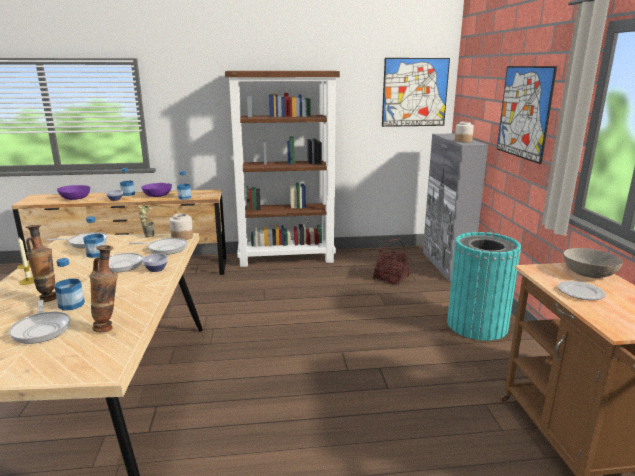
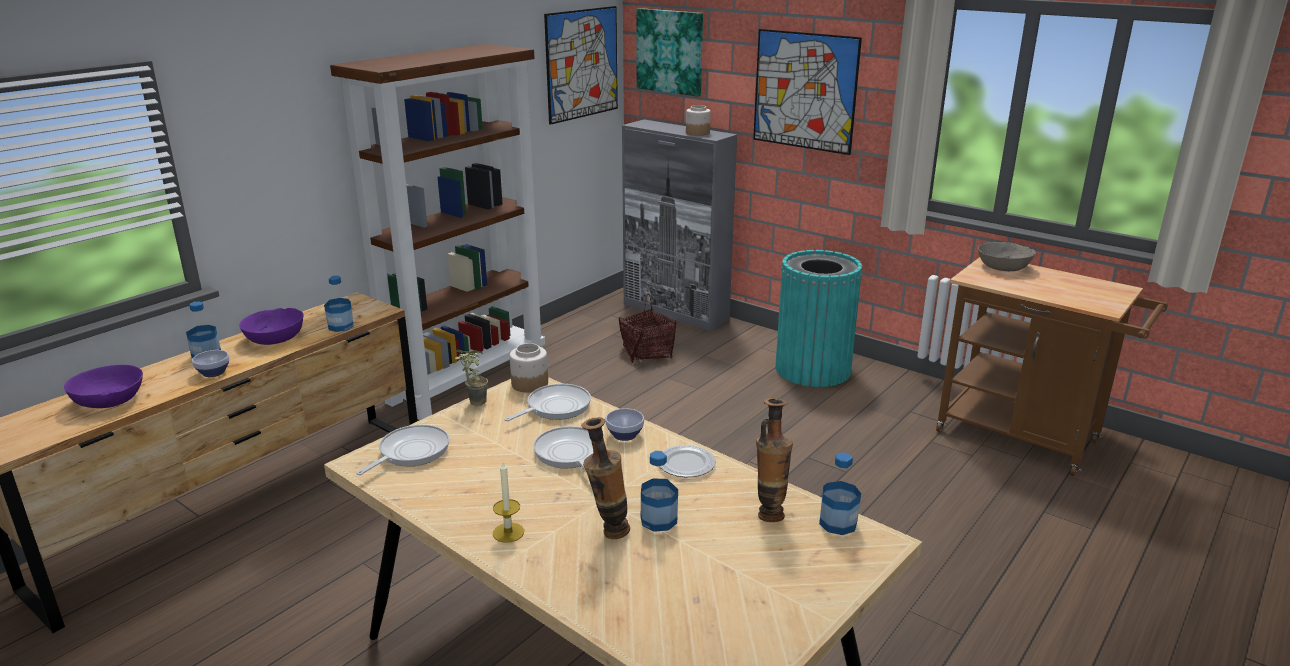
camera: 45 degrees left, 5 degrees up
frying pan [9,300,71,344] -> none
bottle [83,216,105,258] -> bottle moved to [819,453,861,535]
plate [558,281,606,300] -> plate moved to [659,445,716,477]
none -> picture [636,8,703,97]

